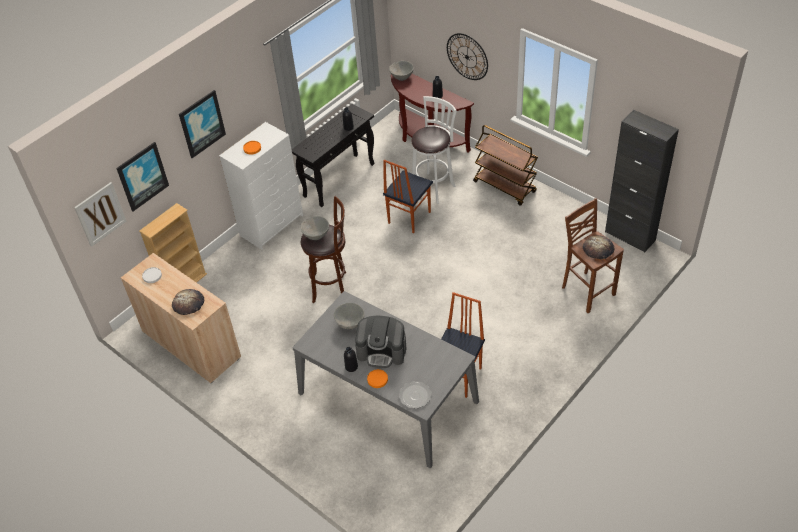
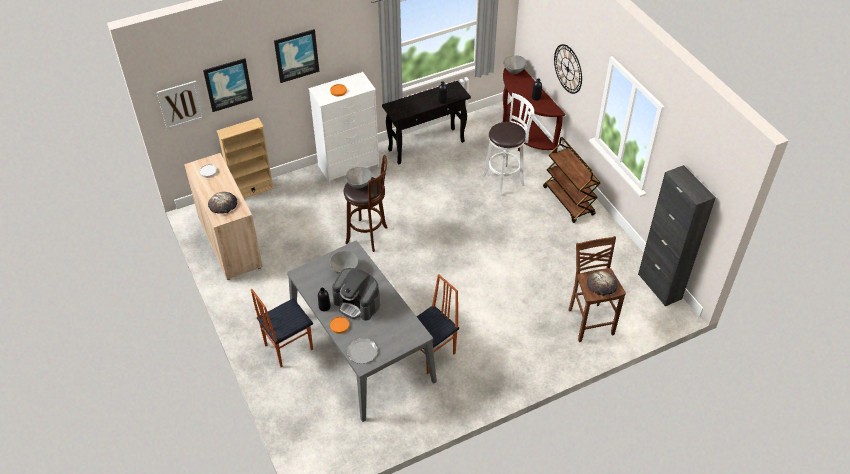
camera: 20 degrees right, 0 degrees up
chair [383,160,433,233] -> chair moved to [251,289,313,367]

